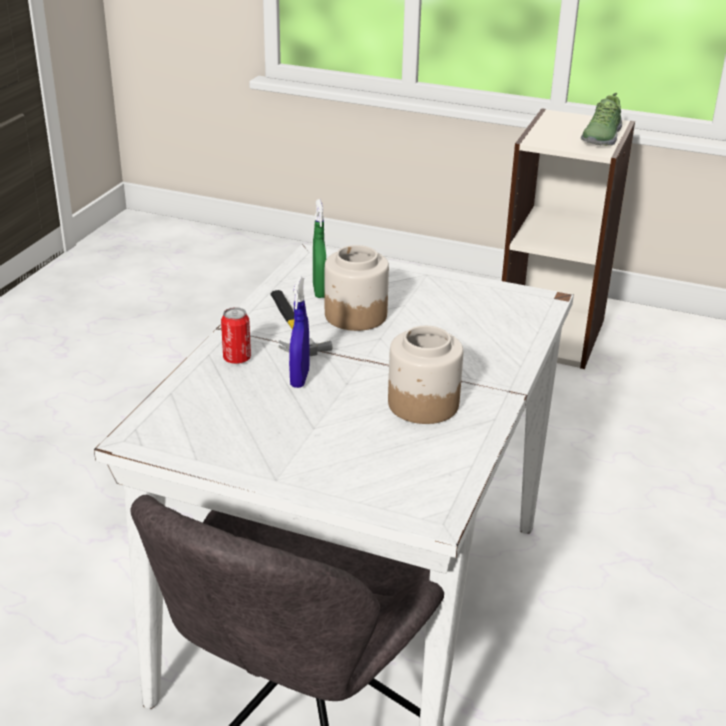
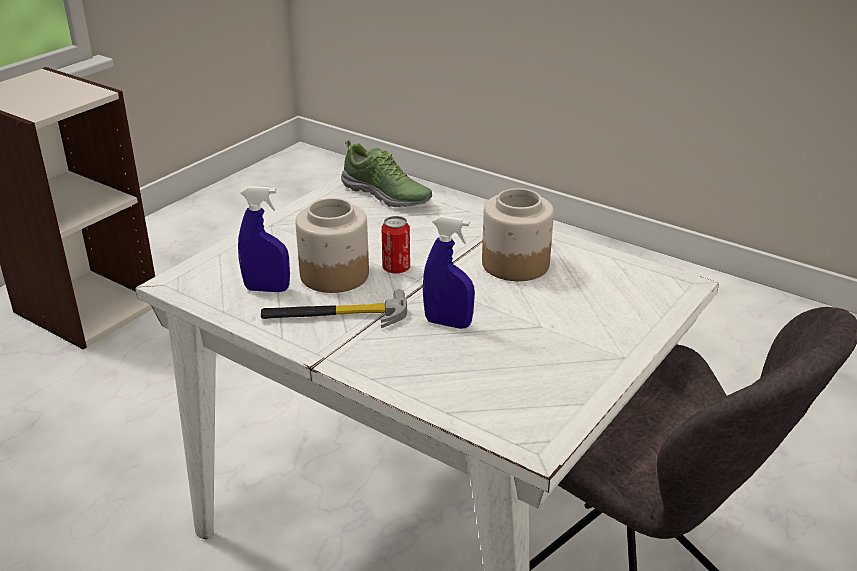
camera: 75 degrees left, 0 degrees up
can [221,307,251,364] -> can moved to [381,216,410,274]
green spray bottle [313,199,326,298] -> blue spray bottle [238,186,290,292]
shoe [581,93,622,146] -> shoe moved to [341,140,432,207]

